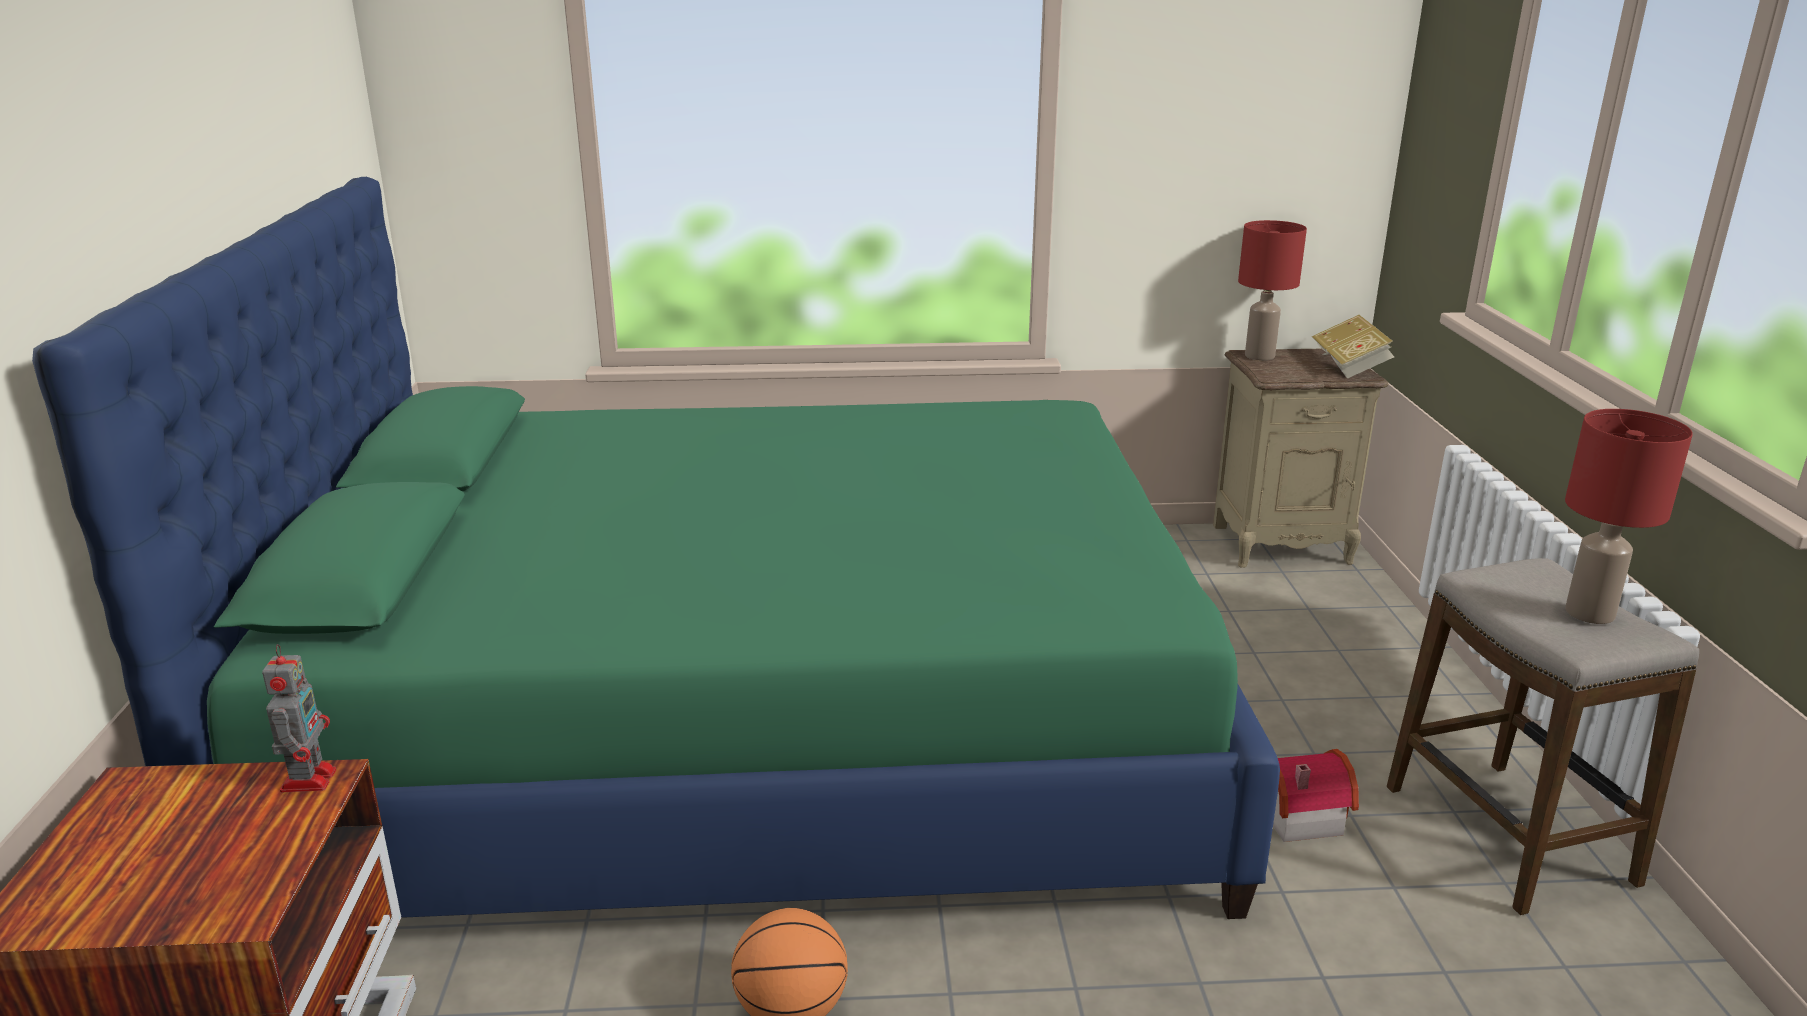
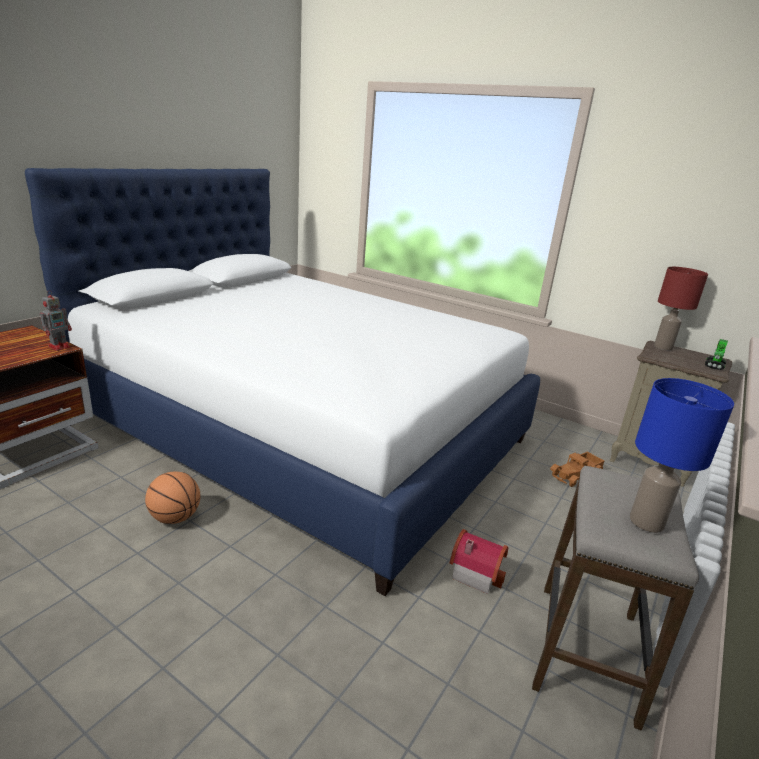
camera: 35 degrees right, 0 degrees up
green bed [32,177,1280,919] -> white bed [25,168,540,596]
book [1312,315,1394,379] -> toy robot [705,339,728,370]
red table lamp [1565,409,1693,624] -> blue table lamp [630,378,734,533]
none -> toy truck [550,452,604,487]

